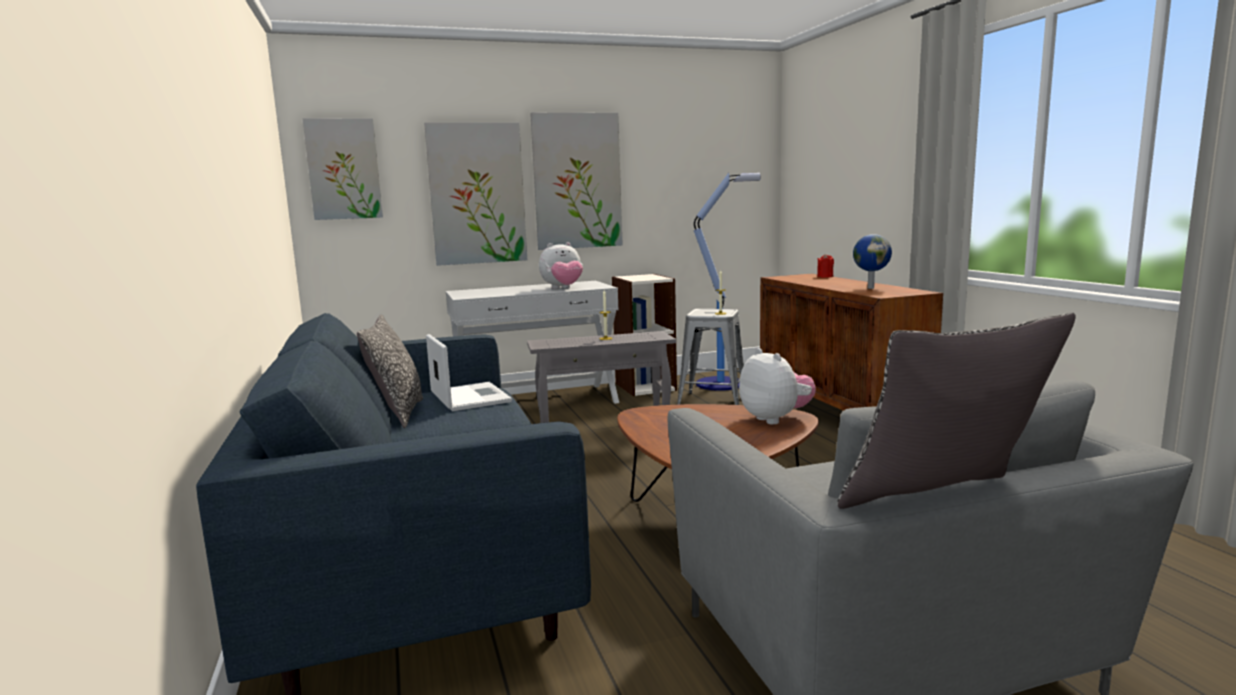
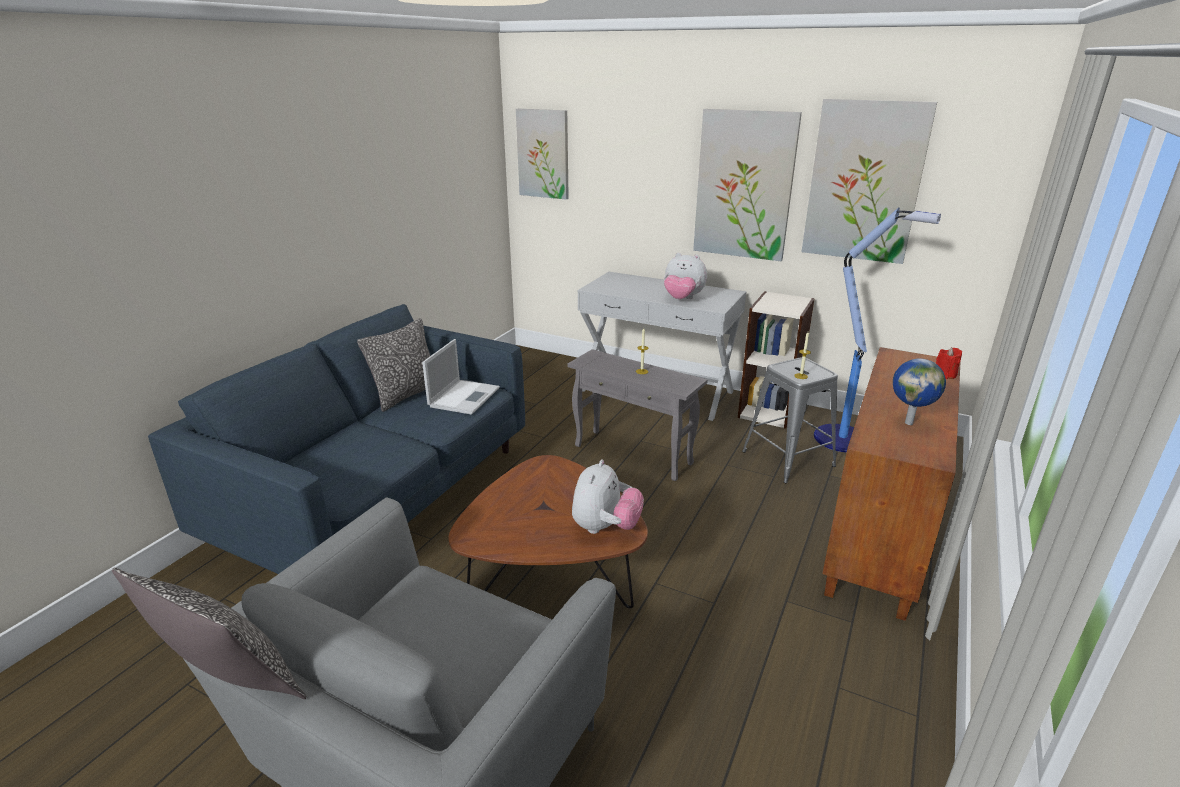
camera: 45 degrees right, 15 degrees up
picture [424,122,527,266] -> picture moved to [801,99,937,264]

